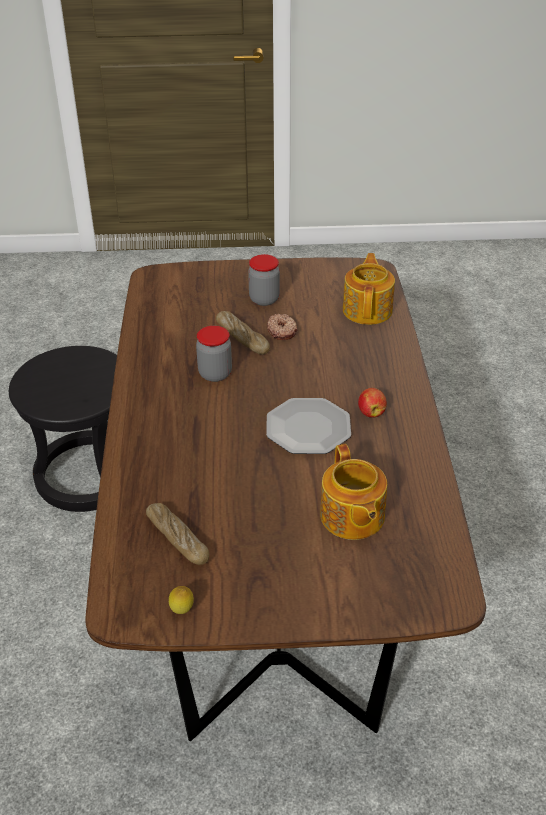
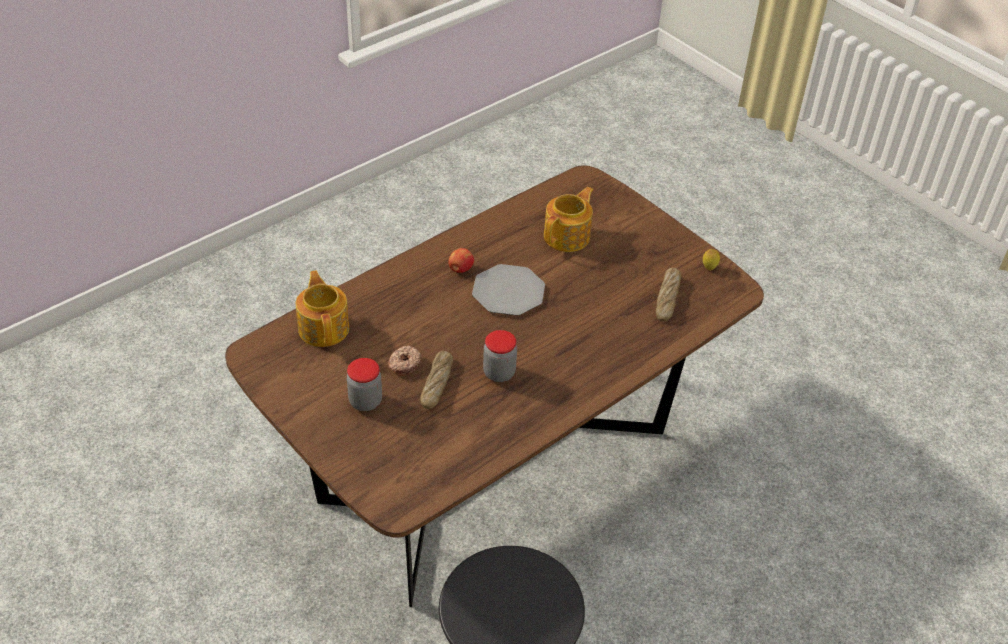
camera: 130 degrees left, 5 degrees up
teapot [343,253,395,325] -> teapot turned 105 degrees clockwise [296,270,349,347]

